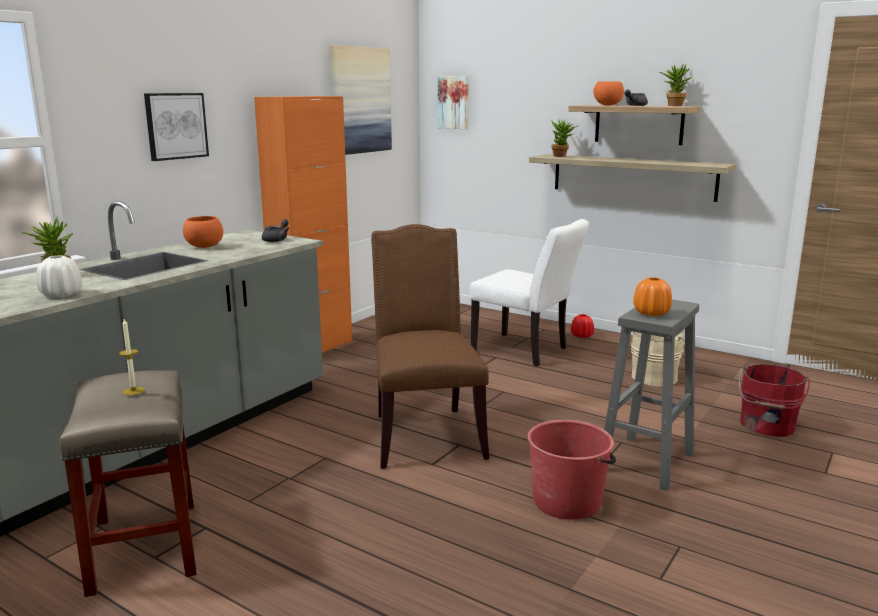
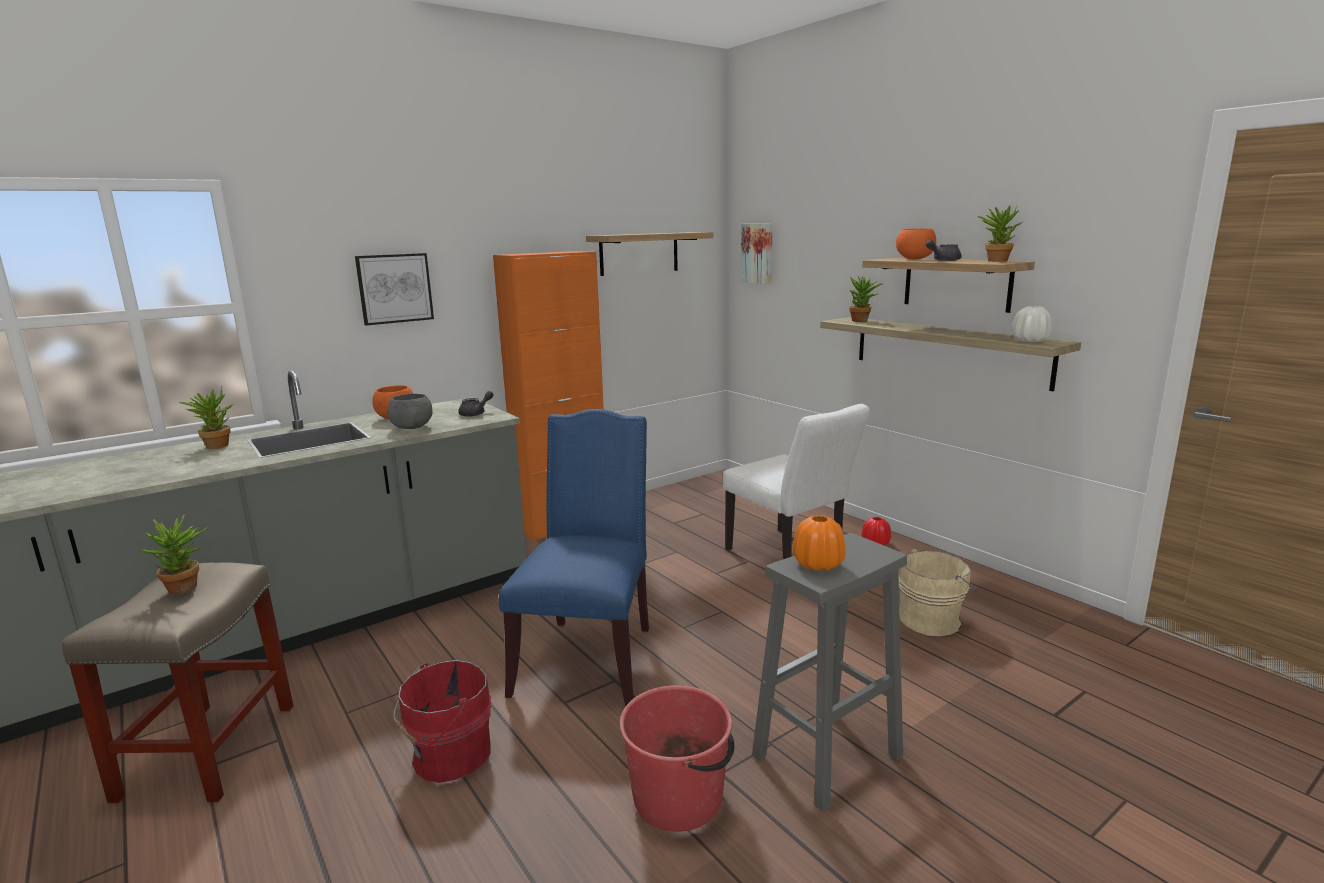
camera: 20 degrees right, 0 degrees up
white vase [36,255,82,298] -> white vase moved to [1011,306,1052,342]
candle [119,319,145,395] -> potted plant [141,515,209,594]
picture [329,45,392,155] -> shelf [586,232,713,276]
brown chair [371,224,490,469] -> blue chair [499,409,649,707]
red bucket [739,364,810,437] -> red bucket moved to [393,660,491,783]
none -> grey bowl [388,394,433,429]

